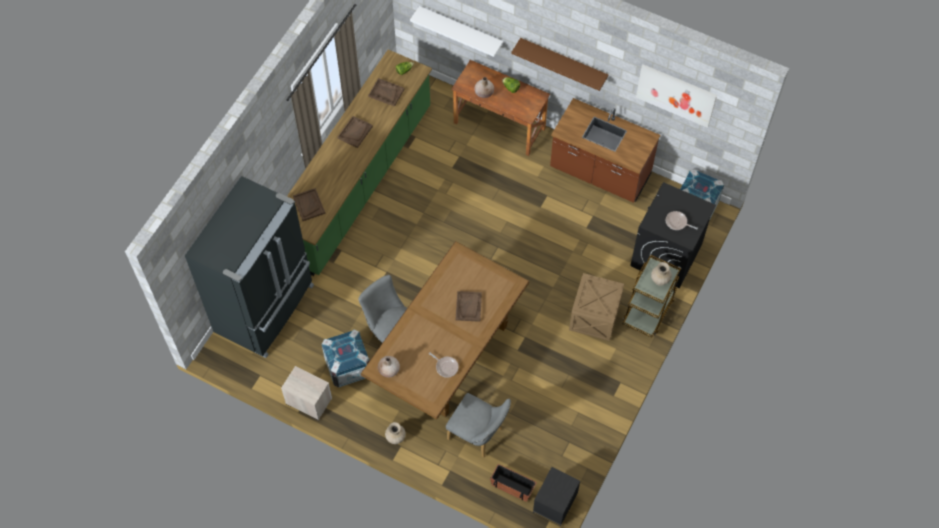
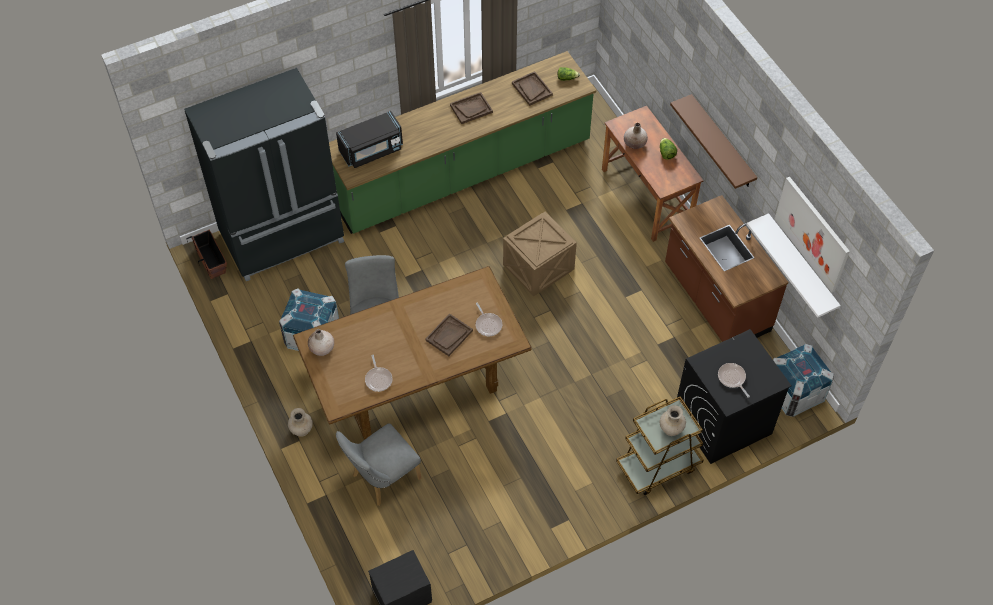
camera: 35 degrees right, 5 degrees down
nightstand [281,366,332,420] -> none
brown tray [293,188,325,221] -> black microwave [336,111,403,168]
white shelf [410,6,503,57] -> white shelf moved to [747,213,841,318]
grey chair [446,393,511,458] -> grey chair turned 75 degrees clockwise [336,423,421,506]
planter [490,464,537,502] -> planter moved to [186,230,227,279]
crate [569,273,624,341] -> crate moved to [503,212,577,296]
none -> frying pan [476,303,502,336]

